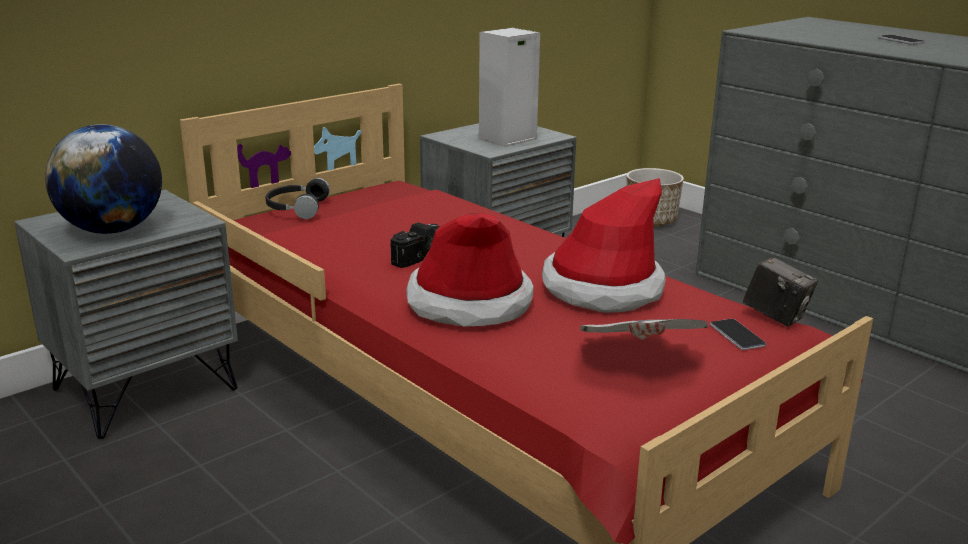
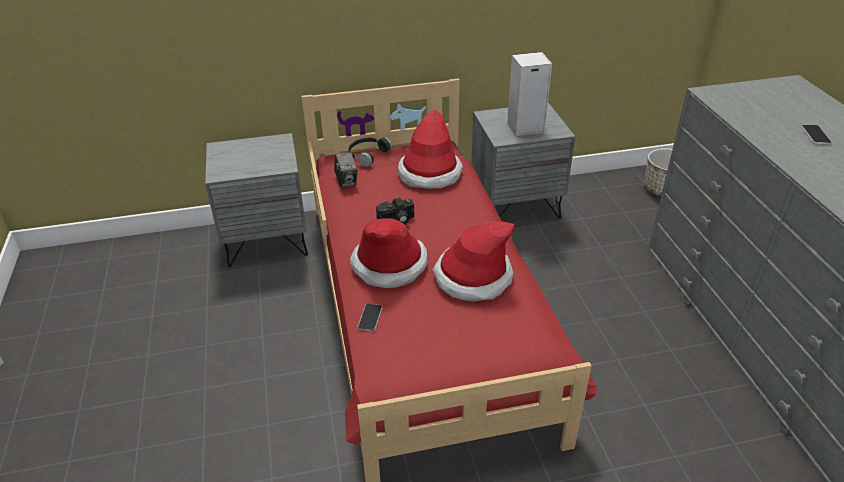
camera: 30 degrees right, 15 degrees up
globe [45,124,162,234] -> none
newspaper [580,319,708,340] -> none
phone [710,319,766,350] -> phone moved to [357,304,383,331]
camera [743,257,818,327] -> camera moved to [334,152,358,188]
none -> hat [398,109,463,189]

